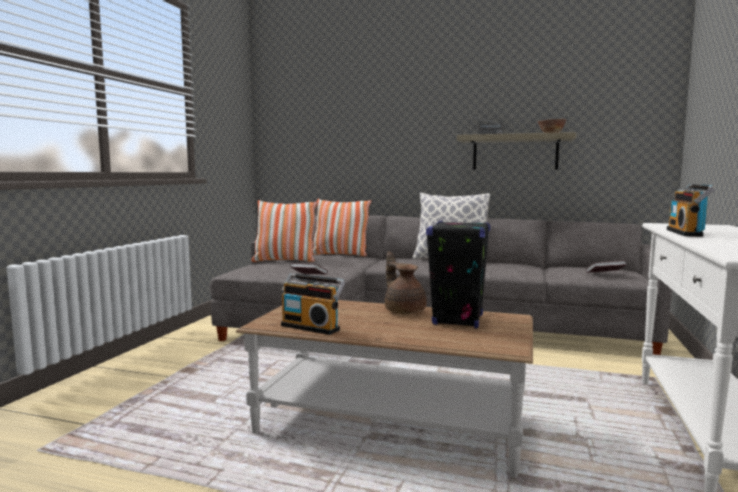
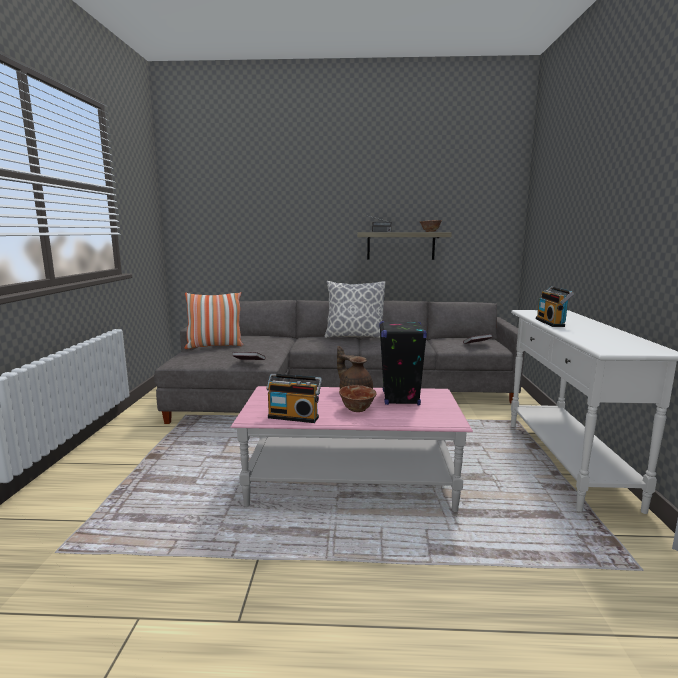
camera: 15 degrees left, 5 degrees up
brown coffee table [236,300,533,478] -> pink coffee table [231,386,473,512]
pillow [312,199,371,256] -> none
none -> bowl [339,385,377,412]

